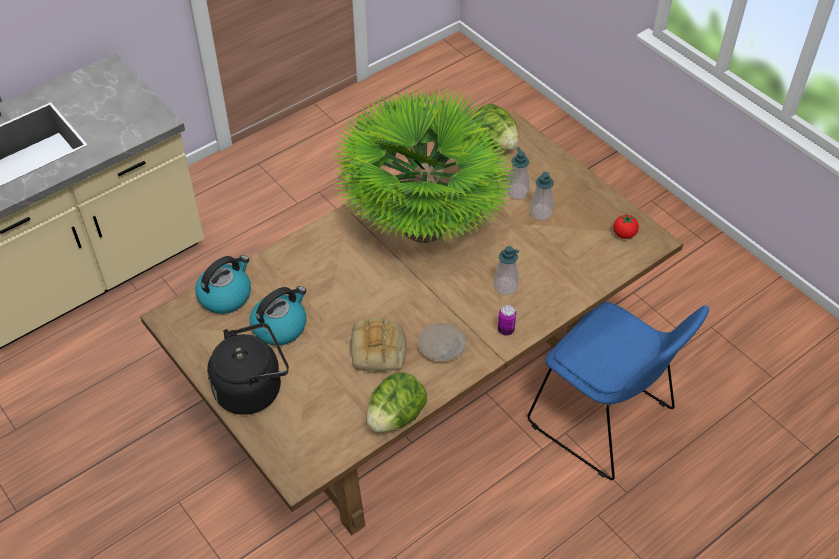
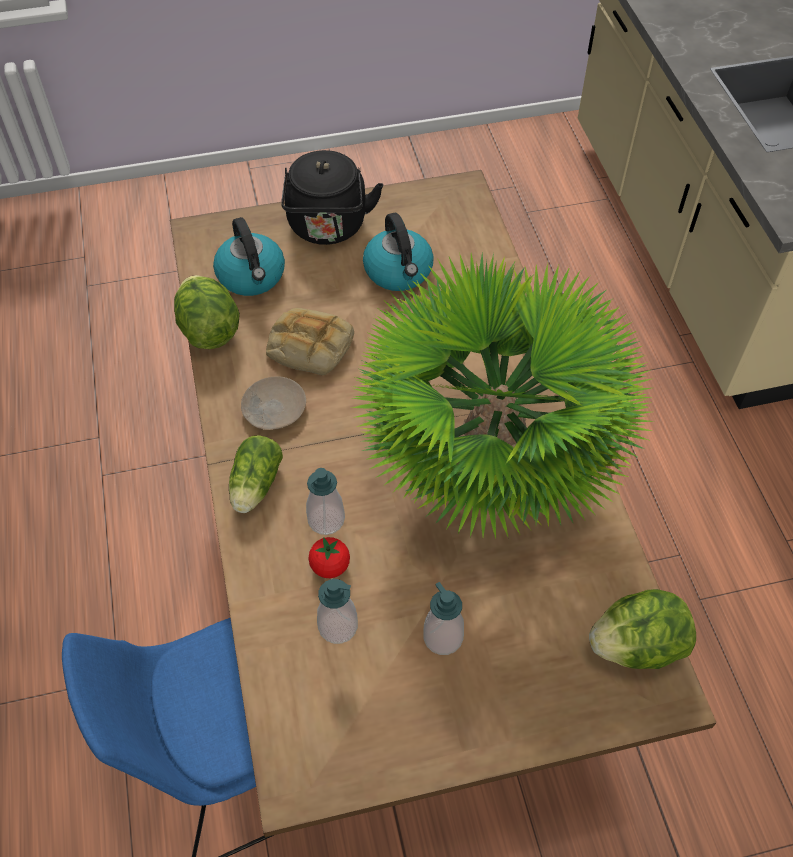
camera: 115 degrees right, 5 degrees up
kettle [195,255,251,314] -> kettle moved to [213,217,285,296]
can [498,305,516,336] -> lettuce [229,435,283,513]
soap dispenser [506,147,530,199] -> soap dispenser moved to [317,579,358,644]
tomato [613,213,639,239] -> tomato moved to [308,537,350,578]

